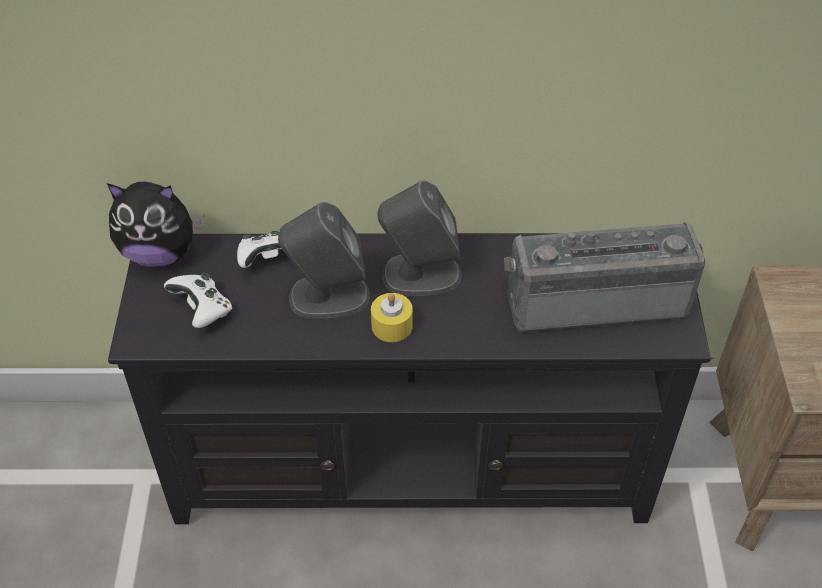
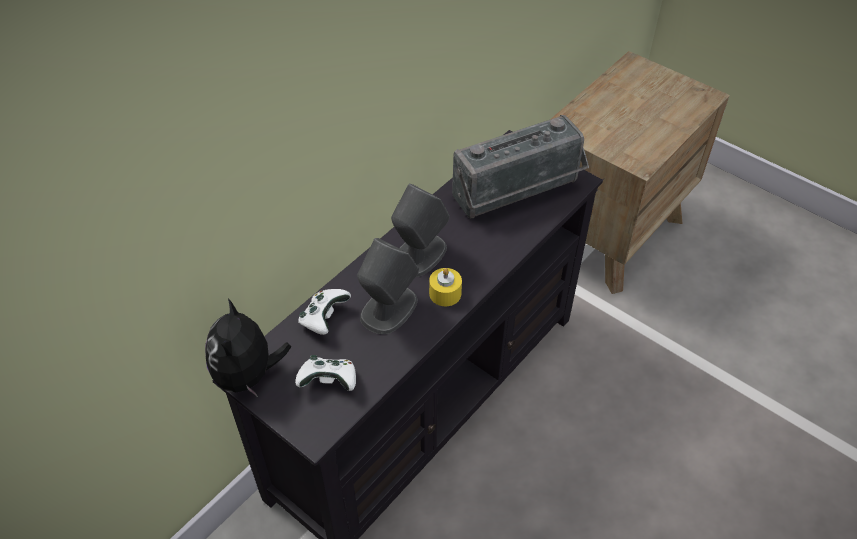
camera: 50 degrees left, 0 degrees up
plush toy [107,181,204,267] -> plush toy turned 135 degrees clockwise [205,298,291,398]
radio [504,222,705,332] -> radio turned 150 degrees counterclockwise [452,115,589,218]

